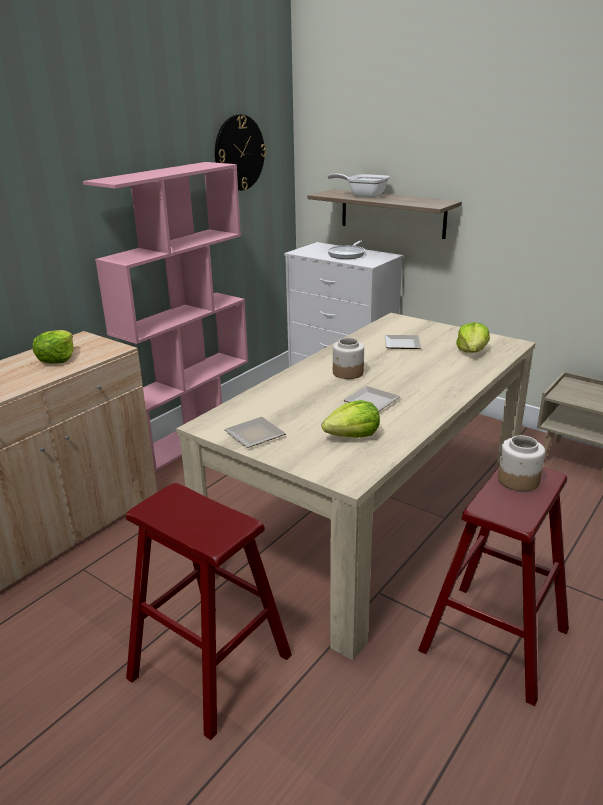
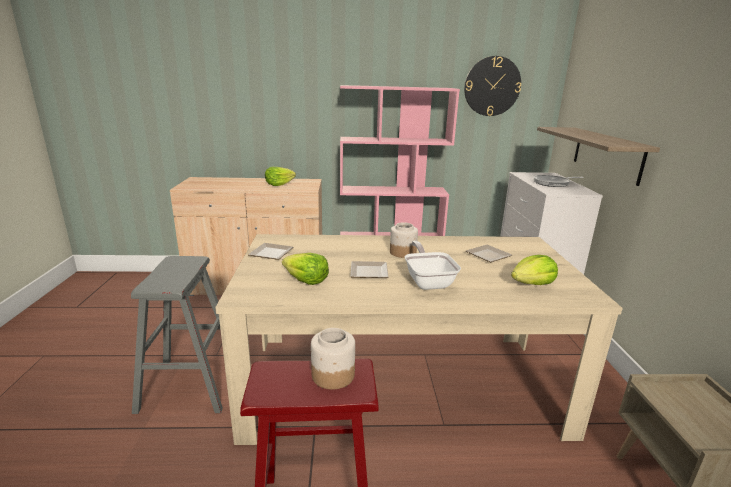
camera: 50 degrees right, 5 degrees down
red stool [126,483,292,740] -> grey stool [131,256,223,414]
frying pan [328,174,390,198] -> frying pan moved to [405,241,461,290]

